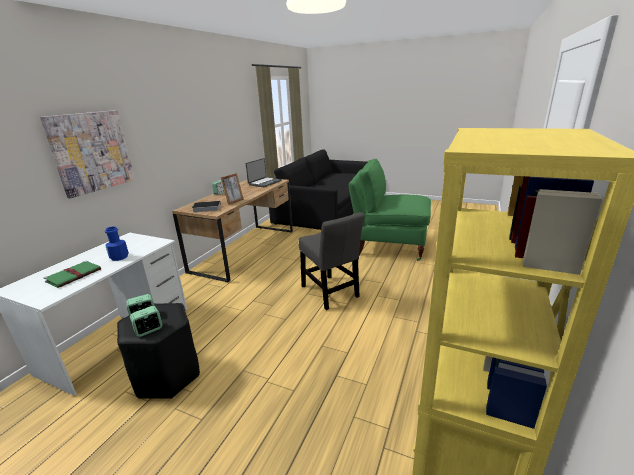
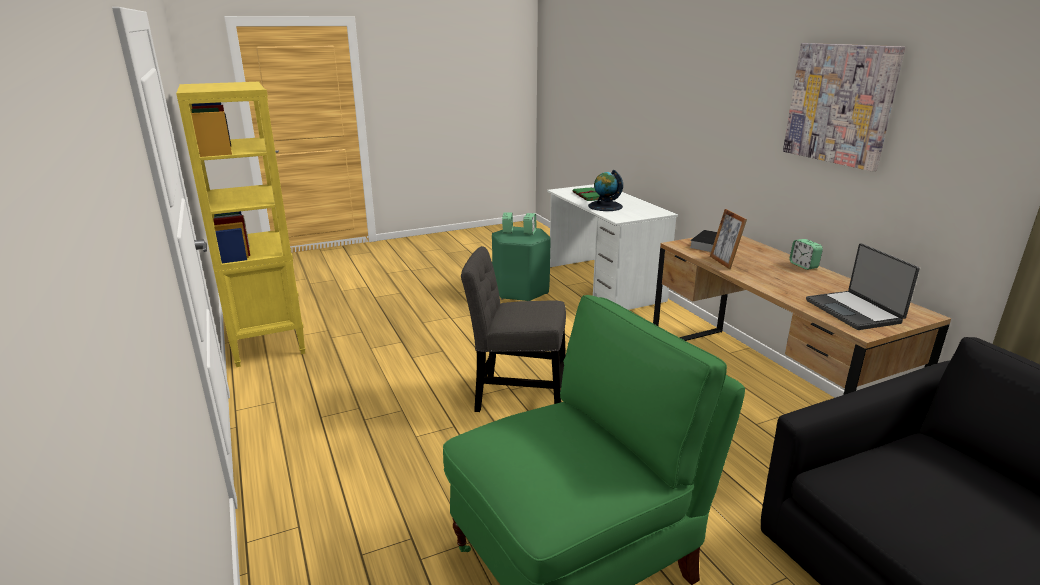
camera: 130 degrees right, 0 degrees up
picture [40,110,135,198] -> picture moved to [783,43,905,172]
blue bottle [105,227,129,261] -> globe [588,170,623,211]
black stool [117,303,200,399] -> green stool [492,227,551,301]

